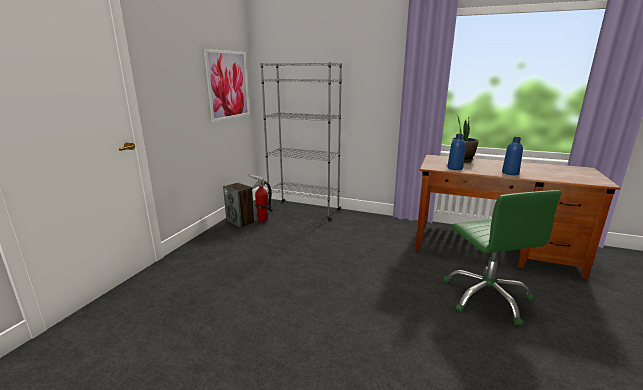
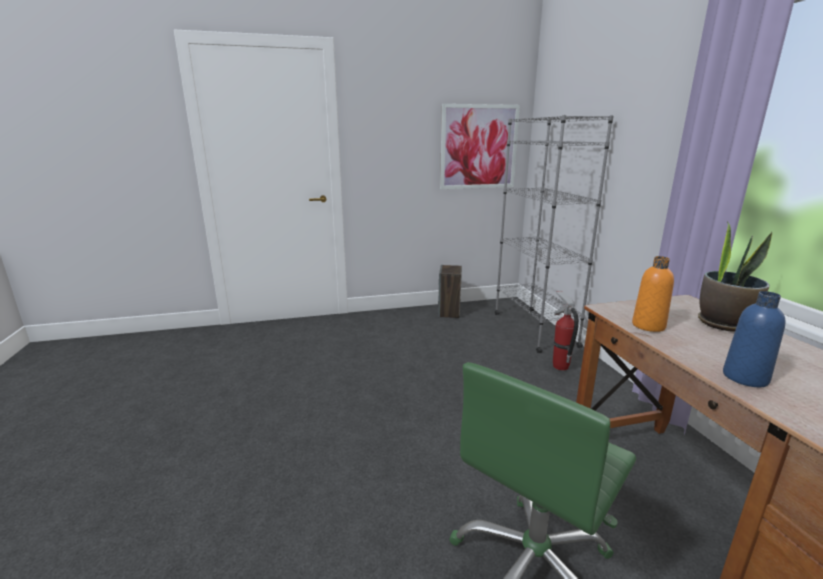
camera: 55 degrees right, 0 degrees up
fire extinguisher [248,174,272,222] -> fire extinguisher moved to [553,291,579,371]
blue bottle [447,134,465,170] -> orange bottle [632,256,674,332]

